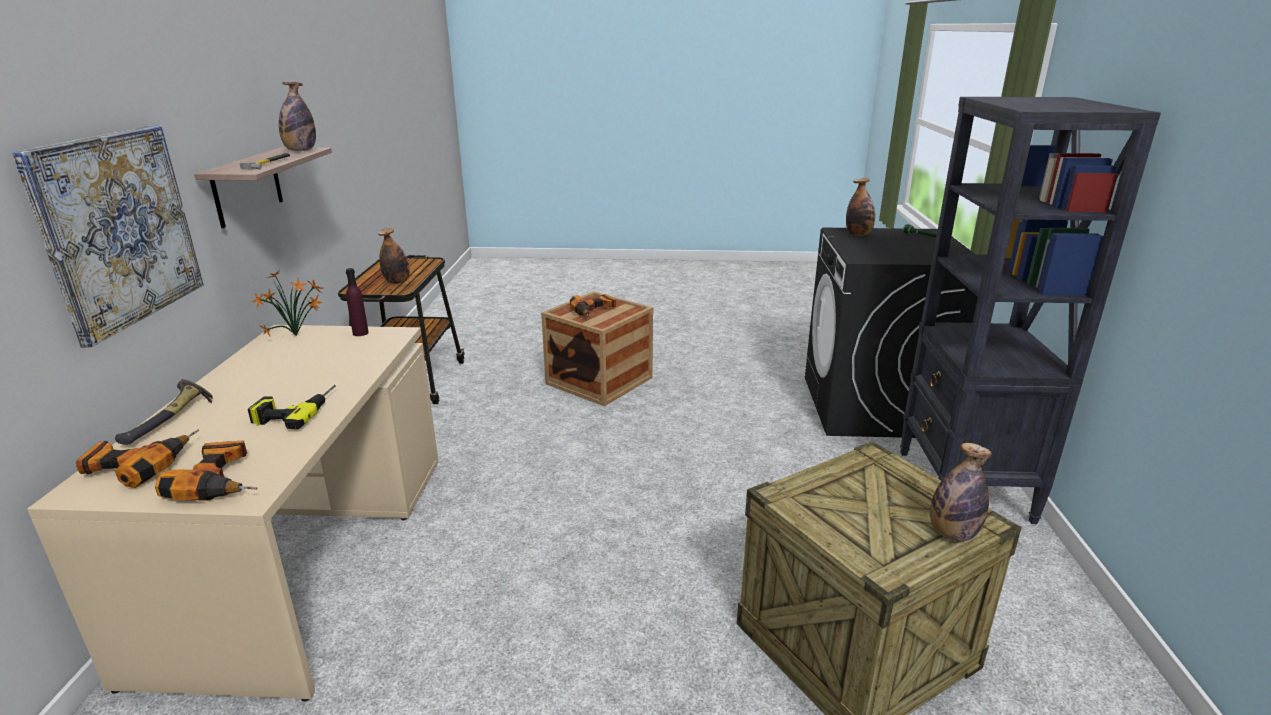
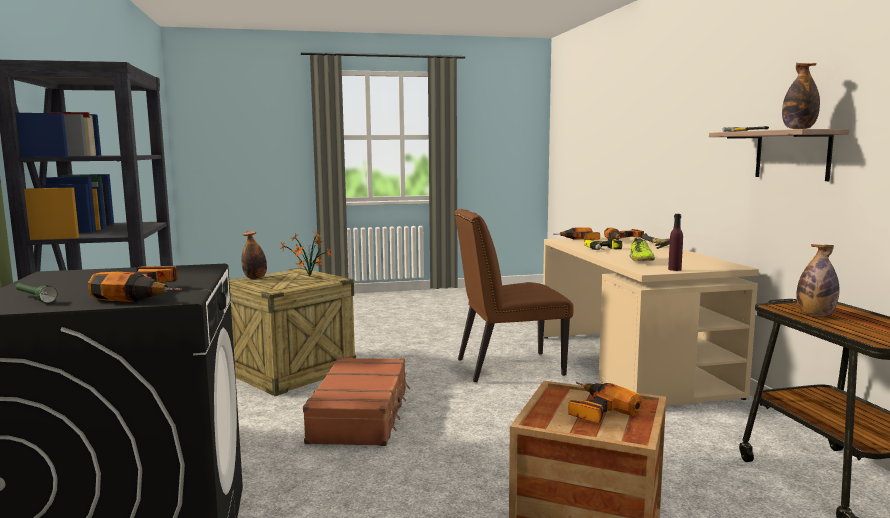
camera: 165 degrees right, 15 degrees down
picture [12,125,204,348] -> none
potted plant [251,270,323,336] -> potted plant moved to [280,231,331,276]
bottle [846,178,875,236] -> power drill [88,266,182,302]
none -> brown suitcase [303,357,410,446]
none -> brown chair [454,209,574,382]
none -> shoe [630,238,655,261]

